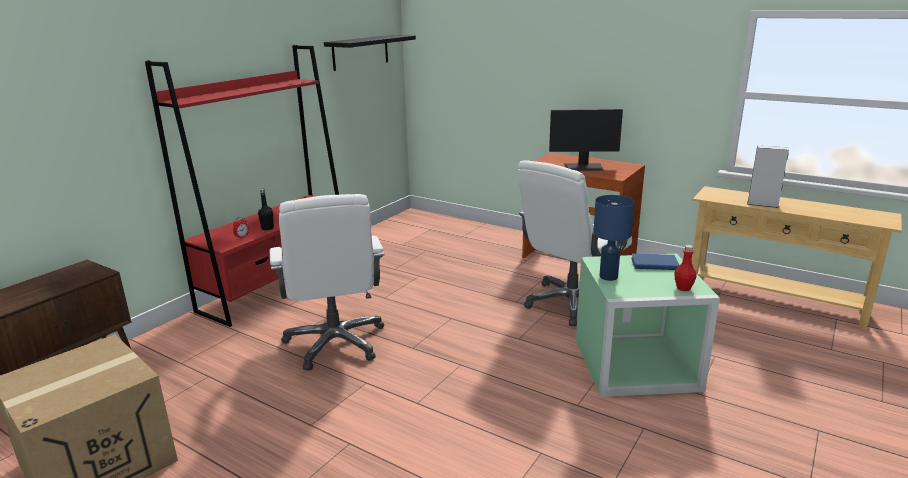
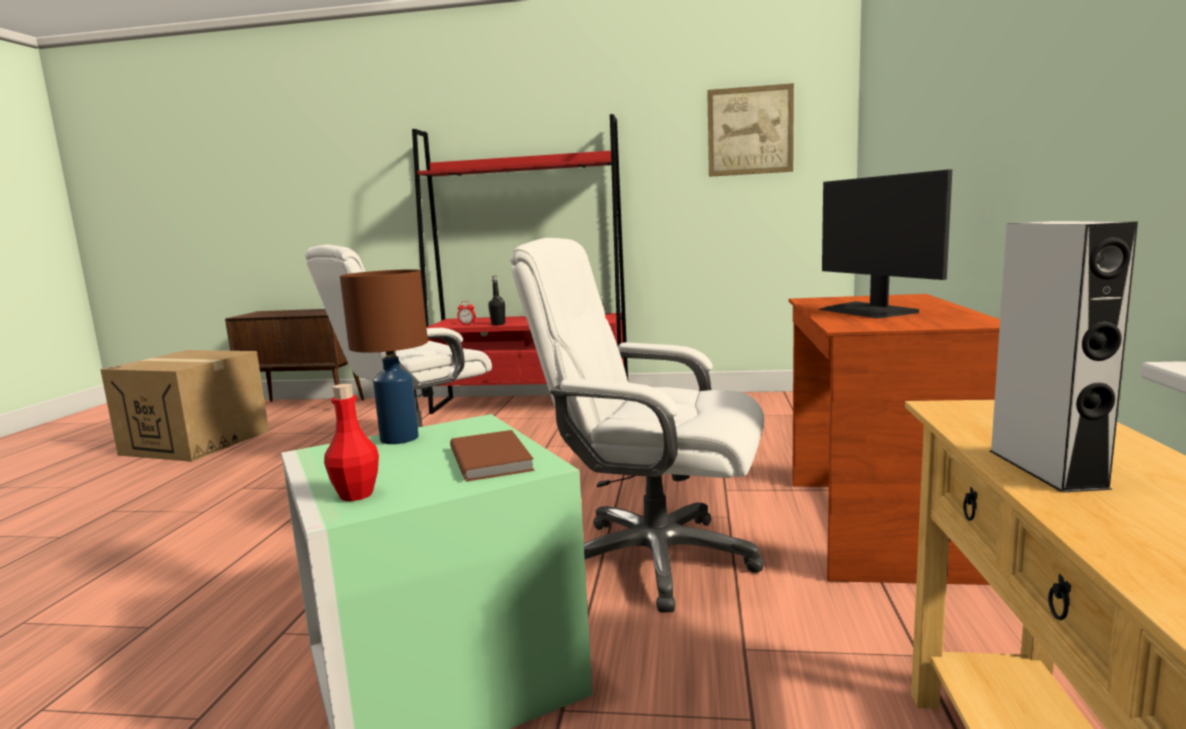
camera: 65 degrees right, 10 degrees down
black shelf [324,35,416,71] -> picture [707,83,794,177]
blue table lamp [593,195,635,281] -> brown table lamp [340,269,428,444]
blue book [631,254,680,270] -> brown book [450,430,535,481]

